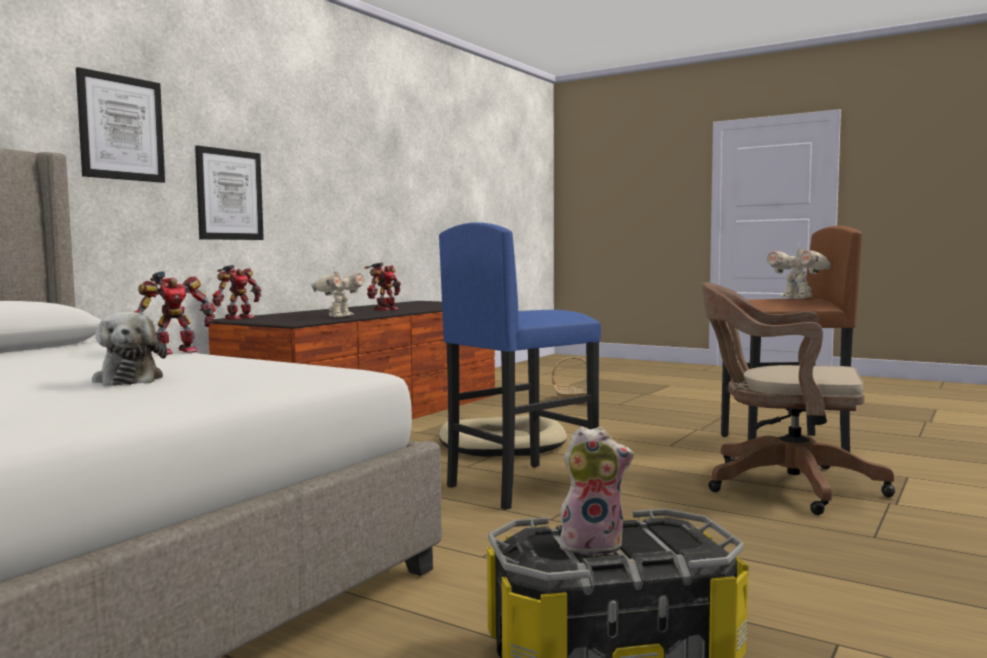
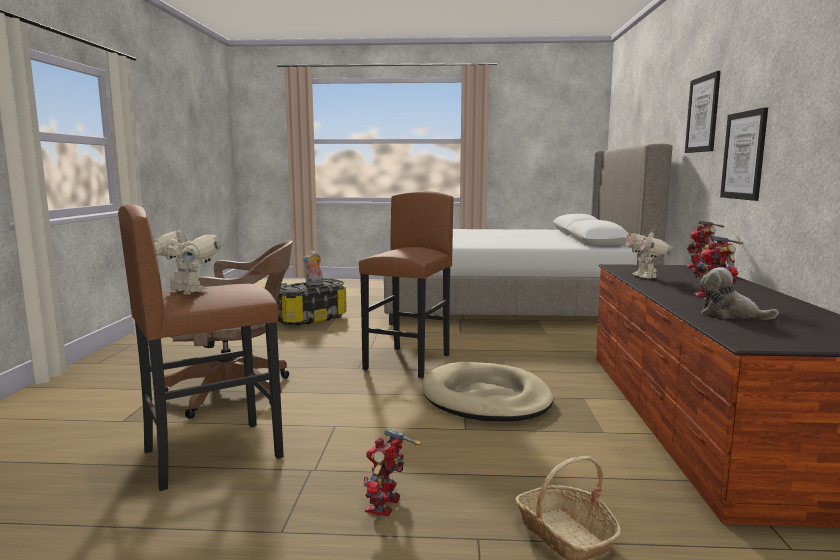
camera: 150 degrees right, 5 degrees up
plush toy [92,312,167,386] -> plush toy moved to [700,267,779,320]
toy robot [134,271,216,355] -> toy robot moved to [364,428,421,516]
blue stool [439,222,601,510] -> brown stool [359,191,453,378]

